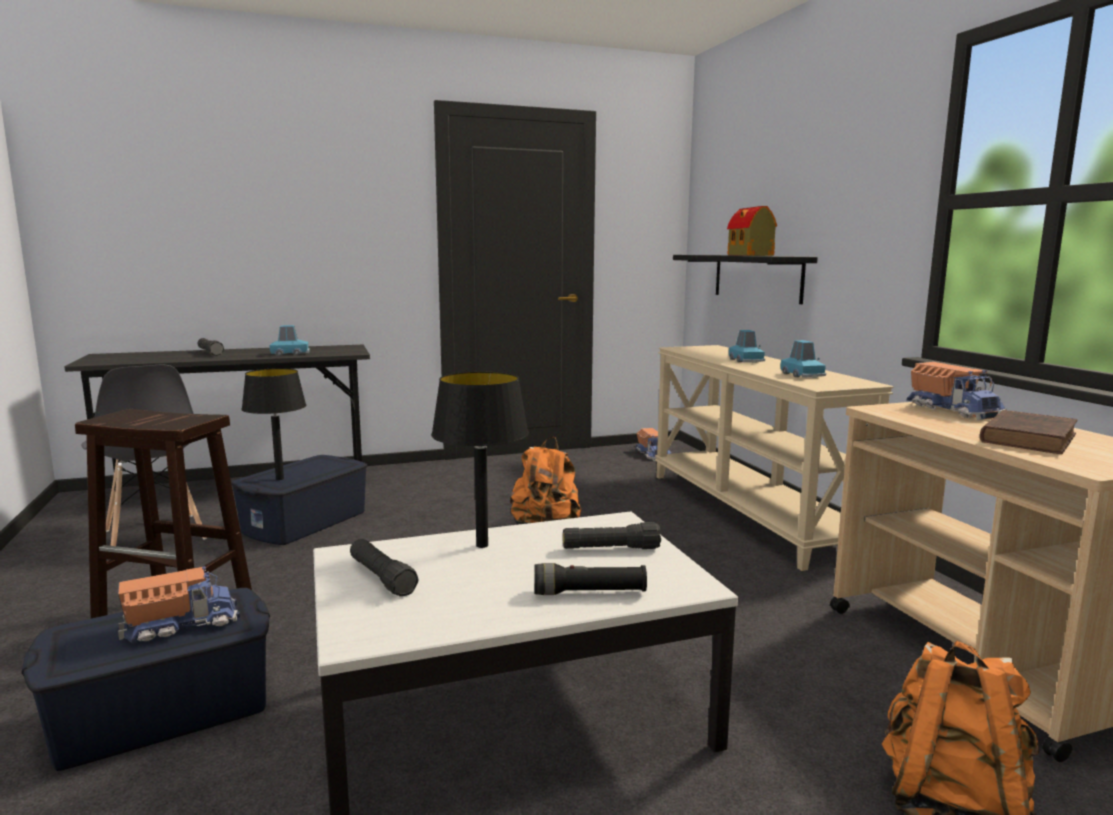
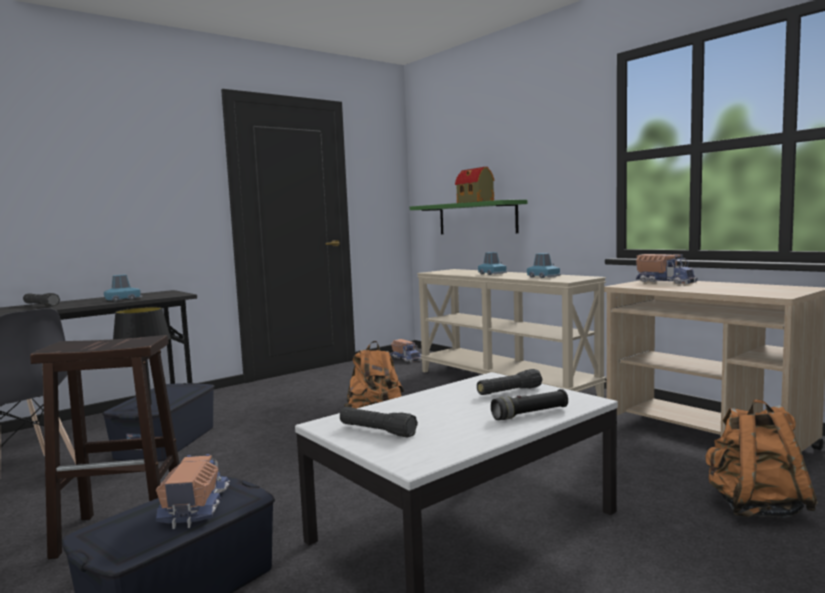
camera: 20 degrees left, 5 degrees down
toy truck [118,566,240,643] -> toy truck turned 45 degrees counterclockwise [156,454,230,529]
black table lamp [431,372,529,548] -> none
black shelf [673,255,818,304] -> green shelf [410,200,527,234]
brown book [980,410,1078,454] -> none

